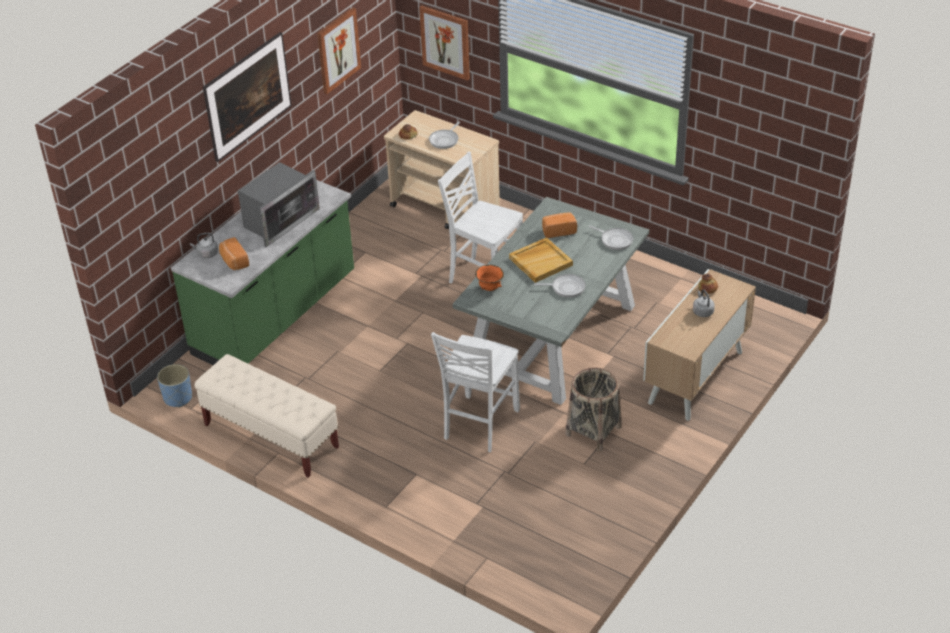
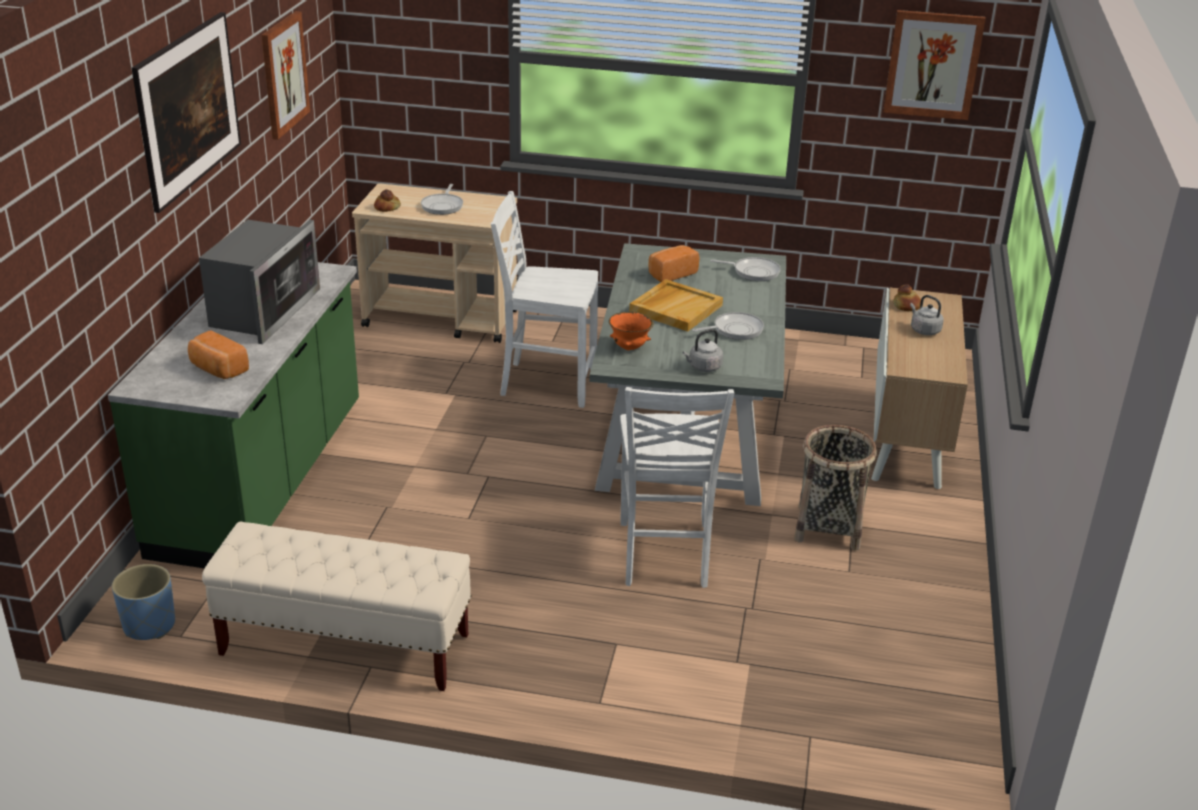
camera: 25 degrees left, 10 degrees down
grey kettle [190,233,218,258] -> grey kettle moved to [682,329,723,372]
picture [419,6,470,81] -> picture moved to [883,10,986,120]

